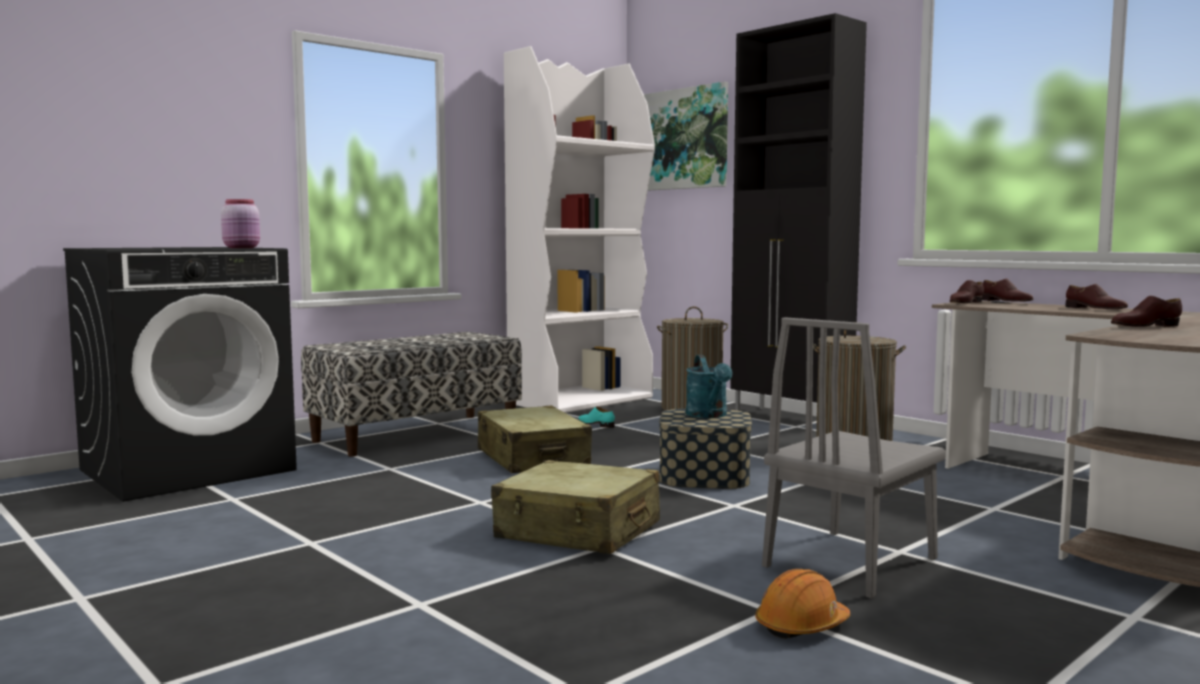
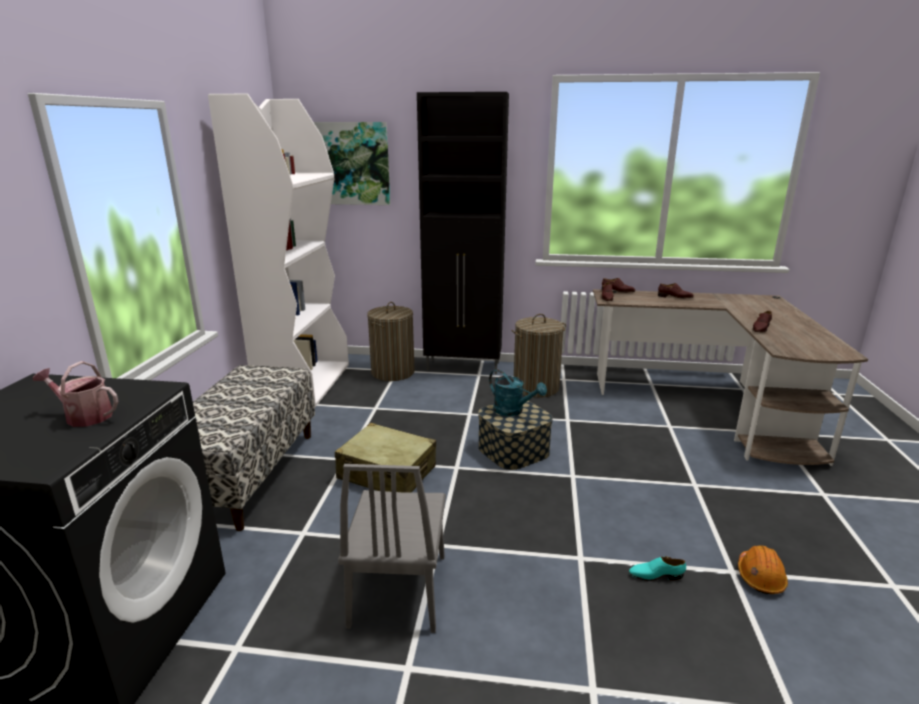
camera: 40 degrees left, 15 degrees up
pink jar [221,199,260,248] -> none
beige suitcase [491,460,660,554] -> none
turquoise shoe [578,407,615,428] -> turquoise shoe moved to [628,556,686,581]
grey chair [762,317,946,599] -> grey chair moved to [338,464,446,633]
none -> watering can [33,361,118,427]

